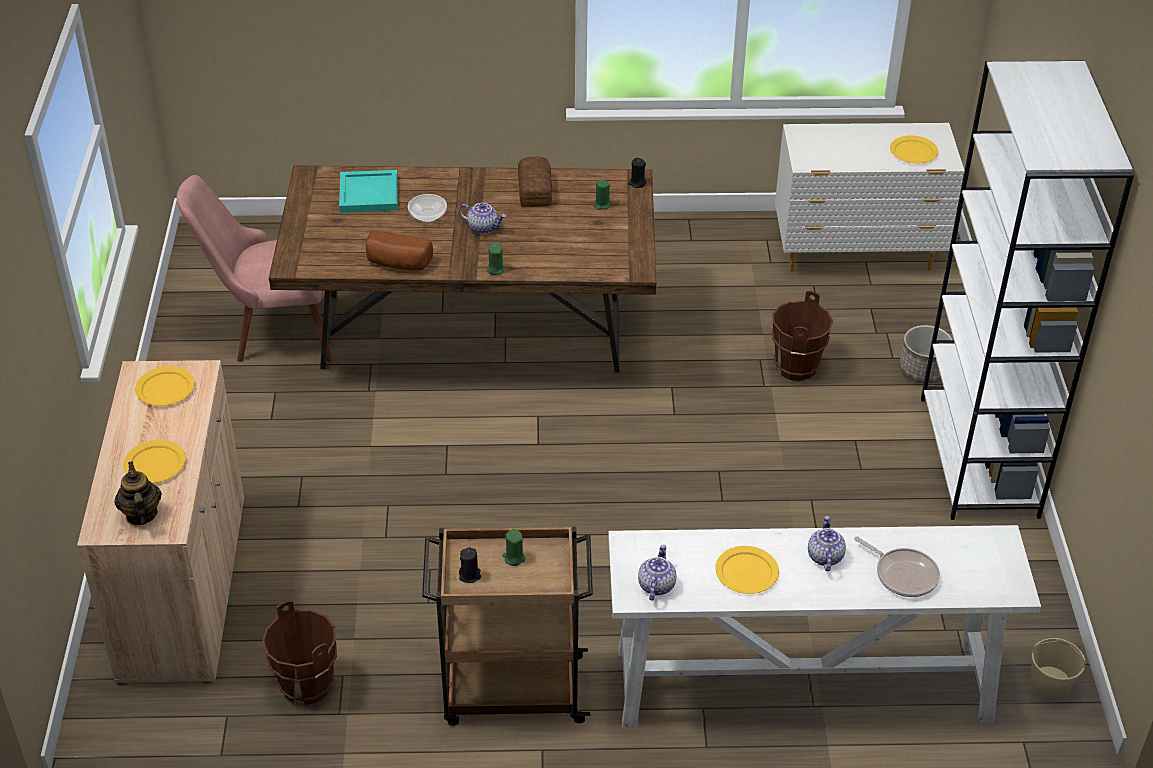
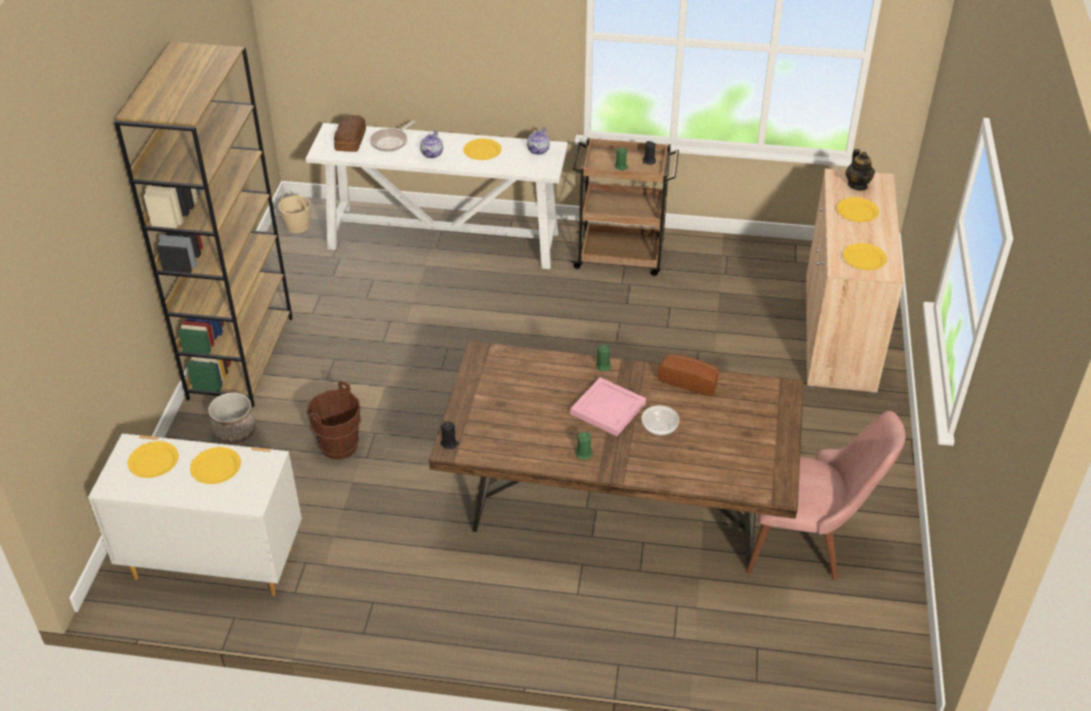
camera: 170 degrees left, 0 degrees up
brown bucket [262,600,337,705] -> none
turquoise tray [339,170,398,213] -> none
teapot [459,203,506,234] -> pink tray [570,377,646,436]
bread [518,156,552,207] -> bread moved to [334,115,366,152]
green candle [593,180,612,210] -> green candle moved to [575,432,593,460]
frying pan [854,536,940,597] -> frying pan turned 105 degrees counterclockwise [370,121,415,152]
white bookcase [921,61,1134,520] -> brown bookcase [114,42,293,407]
none -> yellow plate [190,447,241,484]

